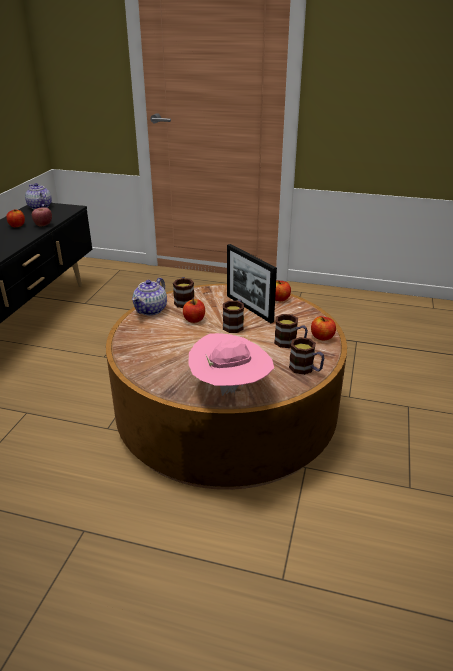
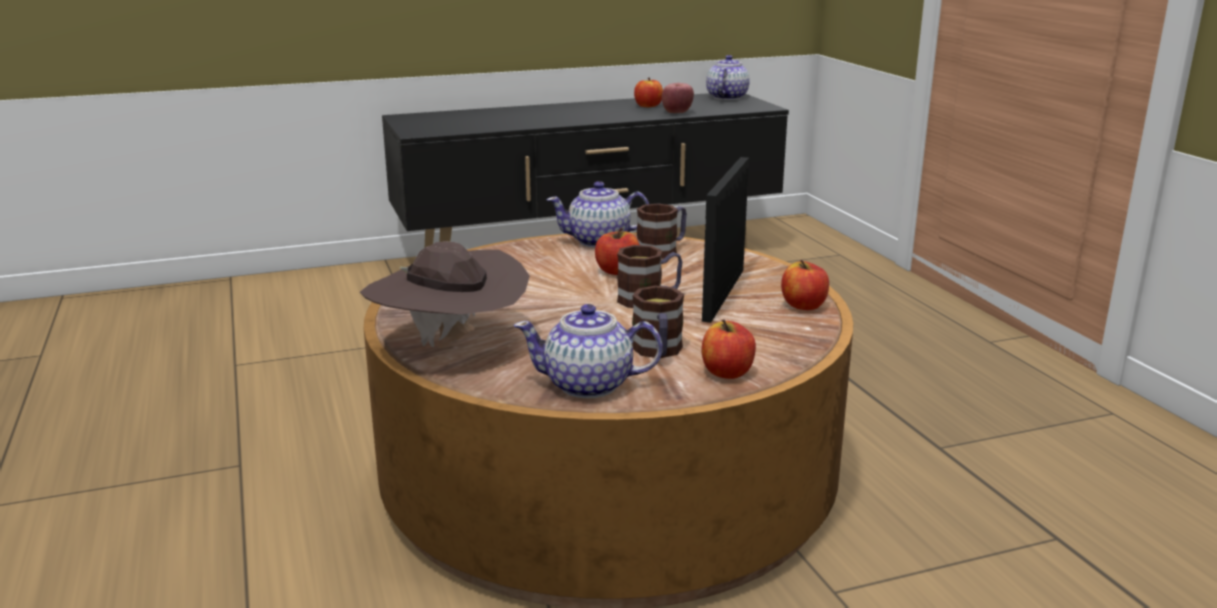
camera: 55 degrees right, 10 degrees down
pink hat [188,333,274,396] -> brown hat [360,241,530,348]
mug [289,337,324,375] -> teapot [514,304,662,399]

